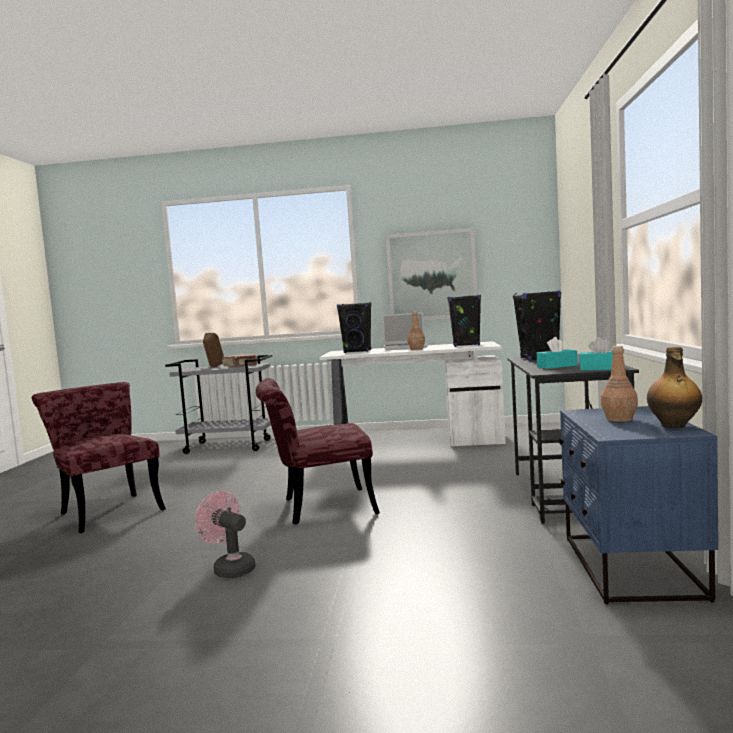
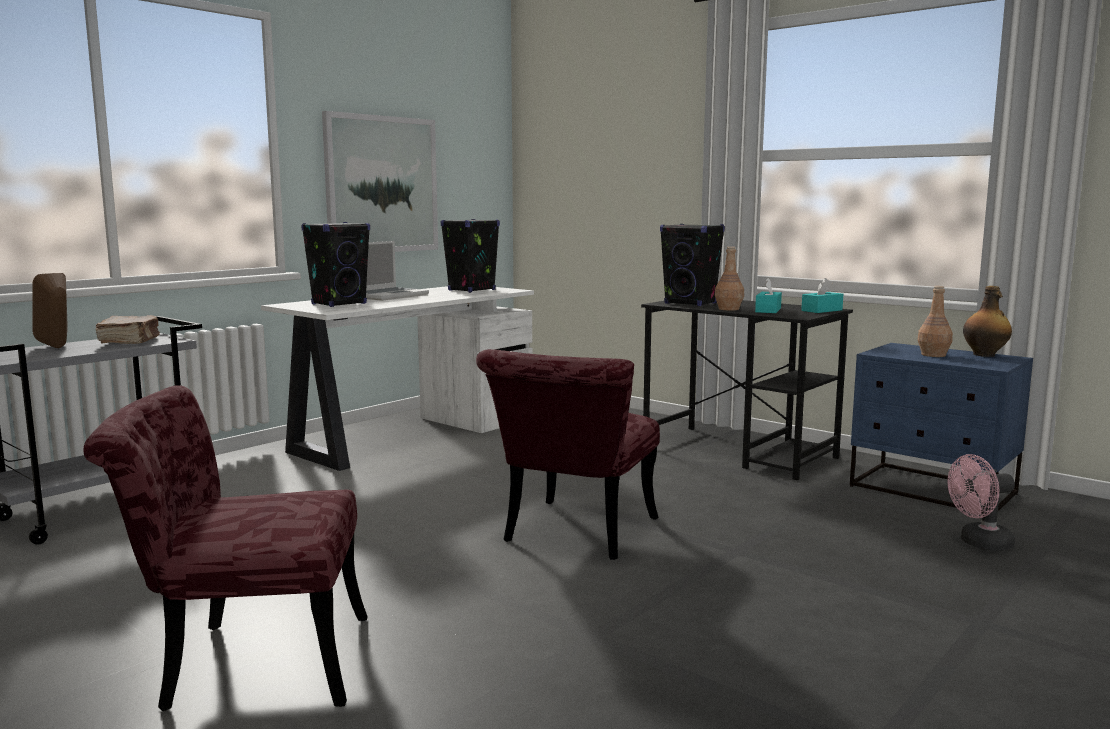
camera: 55 degrees left, 5 degrees up
pink fan [195,491,255,578] -> pink fan moved to [948,454,1015,551]
brown bottle [408,311,425,350] -> brown bottle moved to [715,247,744,311]

